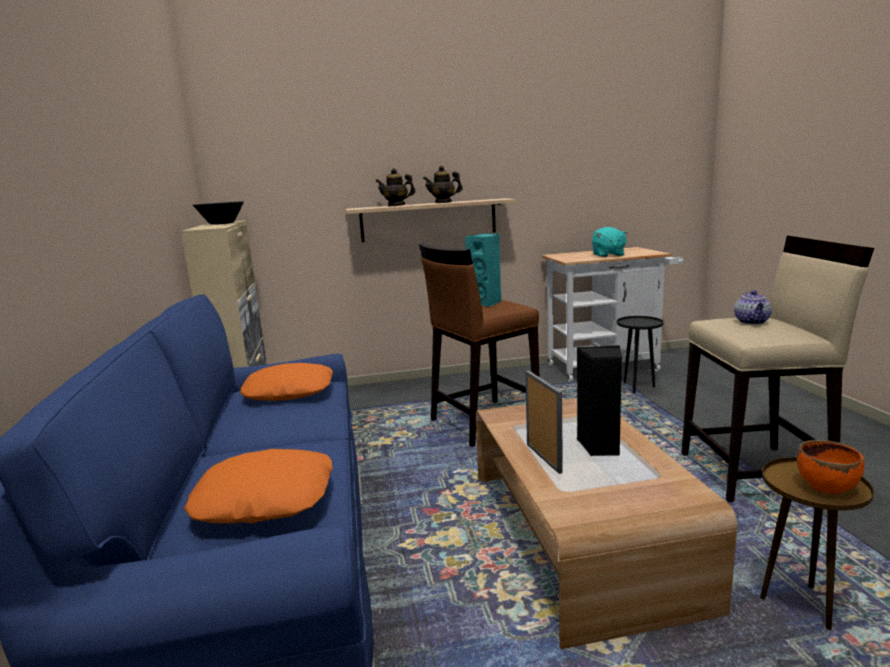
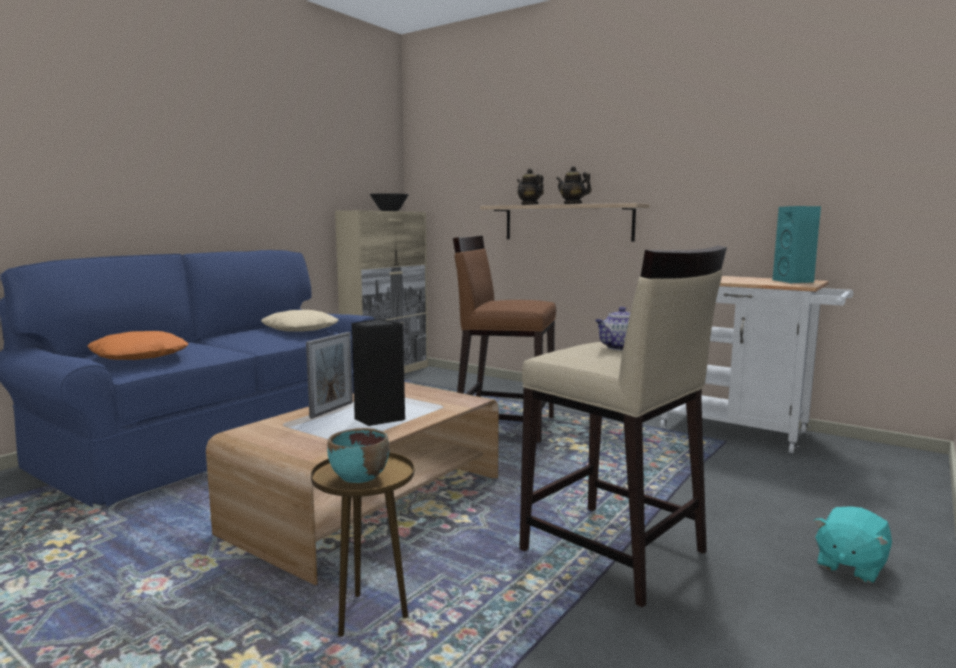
camera: 45 degrees right, 5 degrees down
orange pillow [240,363,333,401] -> beige pillow [261,310,339,331]
turquoise speaker [465,234,501,307] -> turquoise speaker moved to [773,206,821,283]
turquoise plush toy [592,227,628,257] -> turquoise plush toy moved to [813,506,892,583]
black side table [617,316,664,393] -> none
orange bowl [797,440,864,494] -> turquoise bowl [327,428,389,483]

